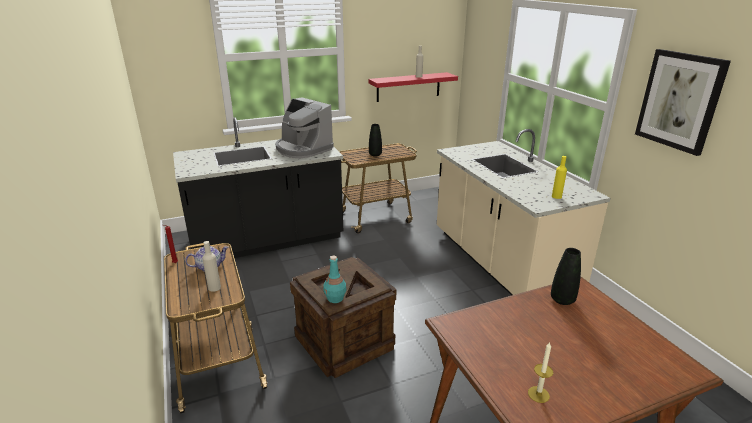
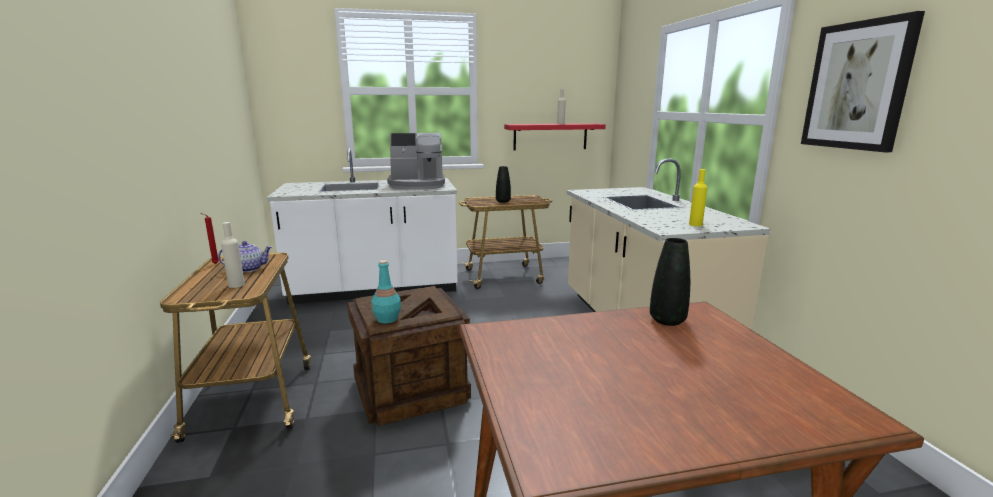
camera: 10 degrees right, 10 degrees down
black counter [173,117,343,258] -> white counter [267,148,458,304]
coffee machine [275,97,334,158] -> coffee machine turned 60 degrees counterclockwise [387,133,445,190]
candle [528,342,553,403] -> none

